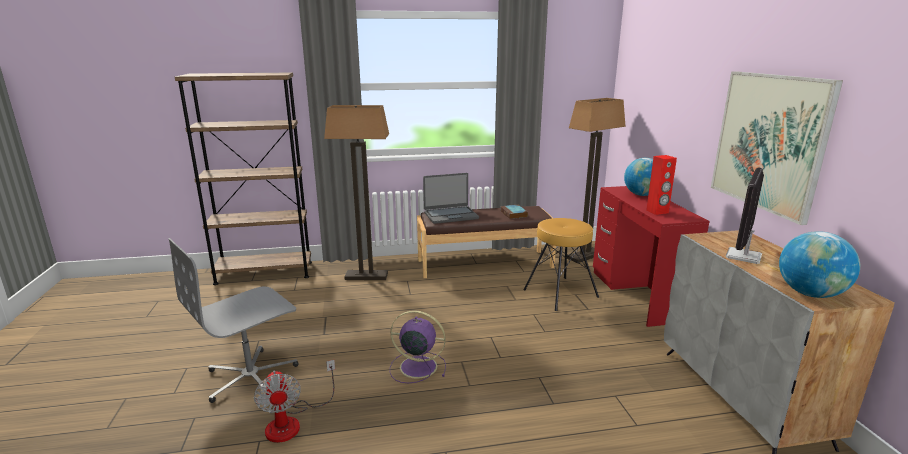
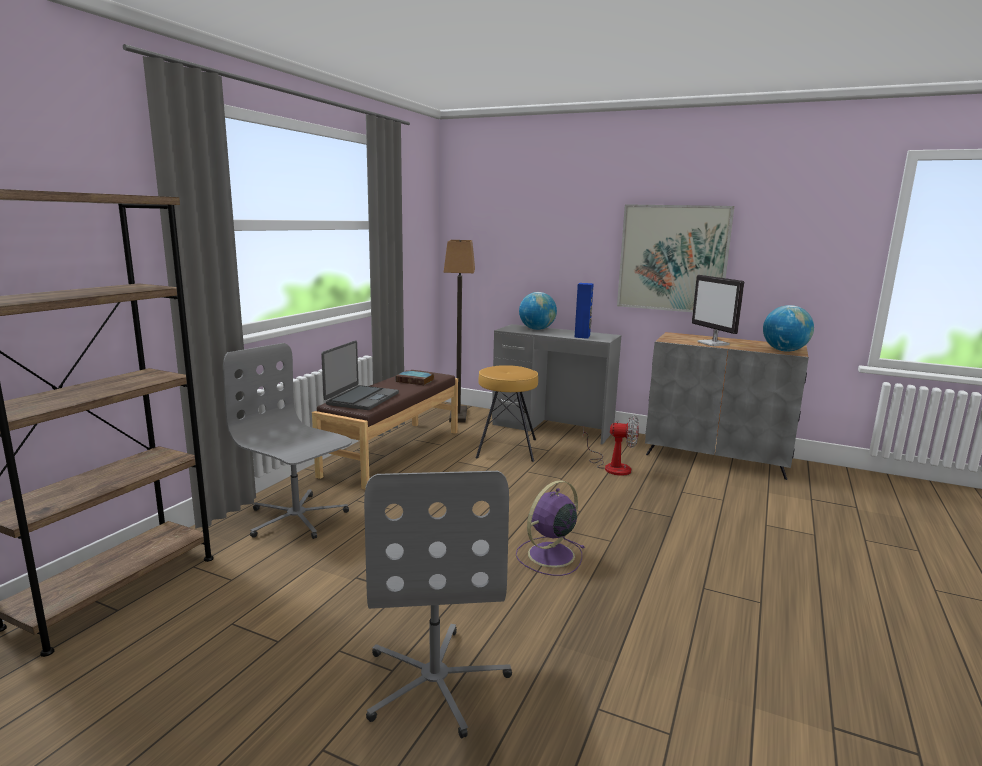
camera: 55 degrees left, 5 degrees down
fan [254,360,335,443] -> fan moved to [583,415,639,476]
floor lamp [324,105,389,280] -> grey office chair [223,343,352,539]
red desk [593,186,709,327] -> grey desk [492,324,621,445]
red speaker [646,155,677,215] -> blue speaker [574,283,594,339]

